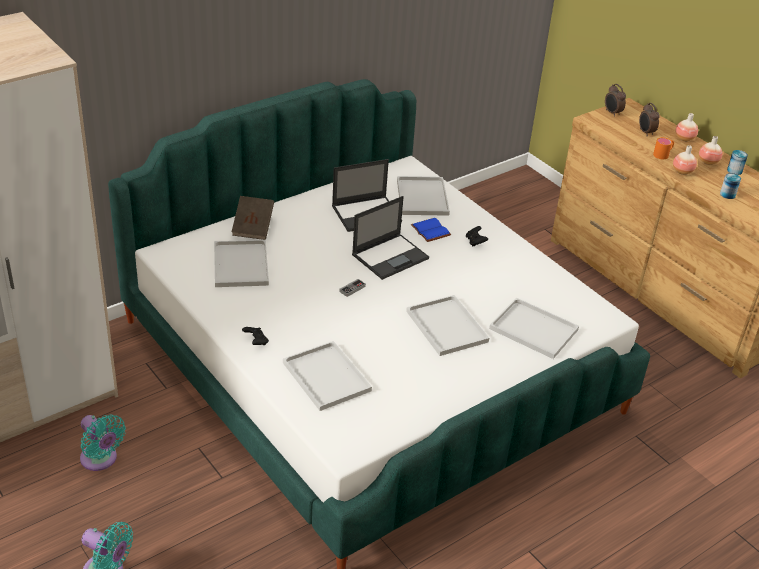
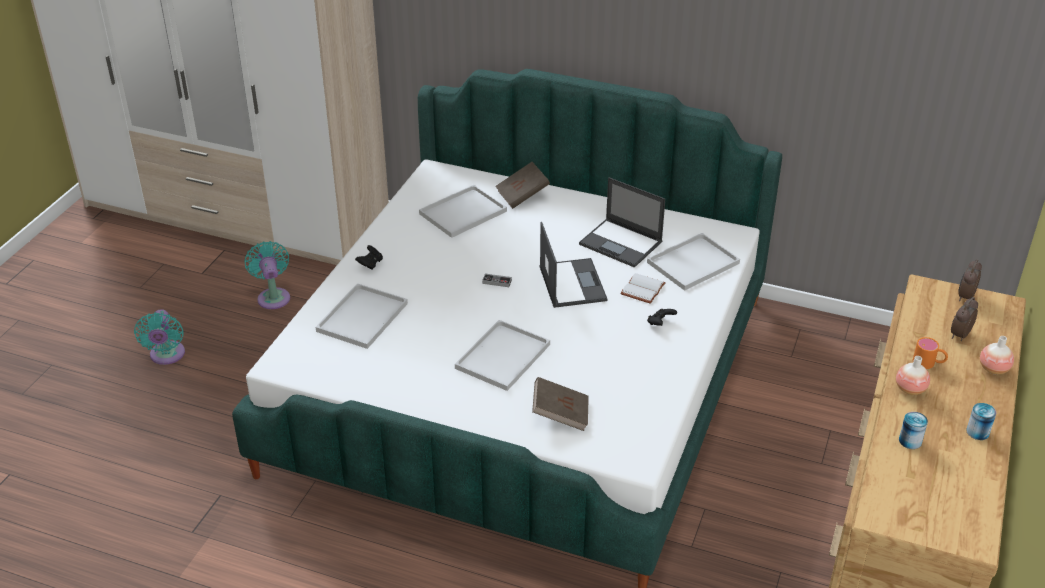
camera: 60 degrees right, 0 degrees up
turquoise fan [80,414,126,471] -> turquoise fan turned 150 degrees clockwise [245,241,290,309]
laptop [352,196,429,280] -> laptop turned 120 degrees counterclockwise [539,222,608,308]
blue book [411,218,451,242] -> white book [620,273,666,304]
white tray [489,298,579,359] -> brown book [532,377,589,431]
vase [699,136,722,165] -> none

